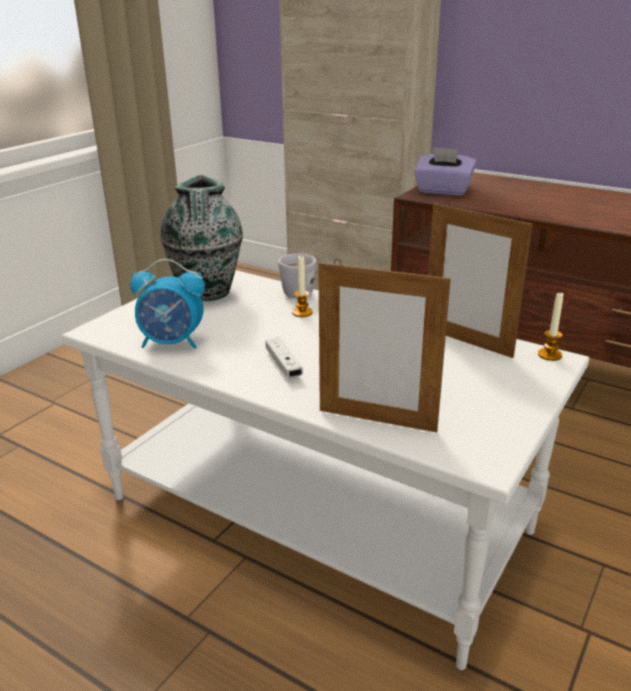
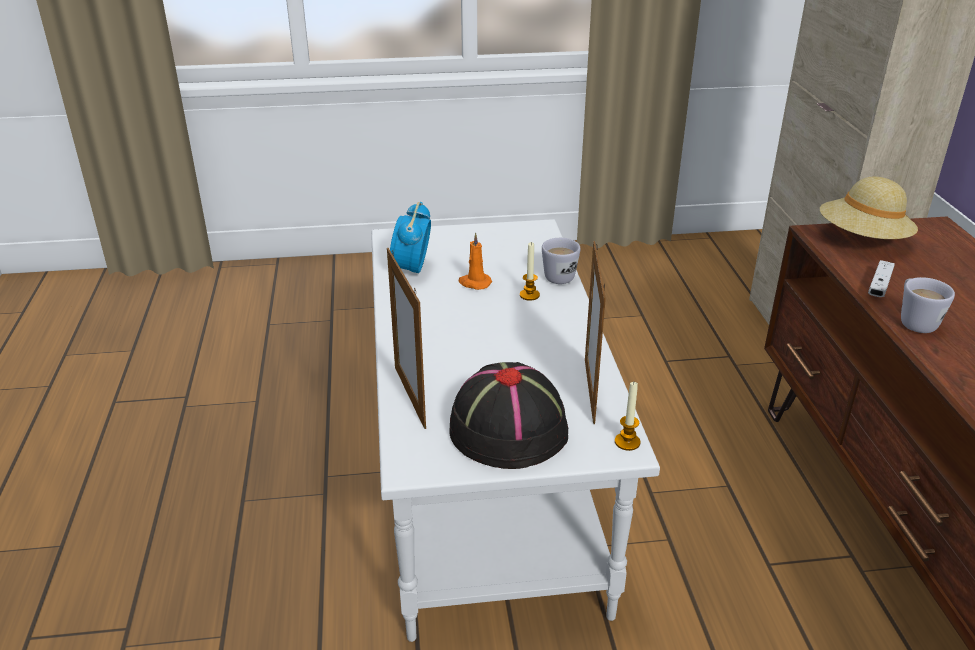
camera: 50 degrees right, 5 degrees up
alarm clock [130,259,205,349] -> alarm clock turned 45 degrees clockwise [390,202,431,273]
vase [160,175,243,301] -> none
white game controller [265,338,303,378] -> white game controller moved to [868,260,895,297]
purple tissue box [414,147,477,195] -> beige hat [820,177,918,239]
none -> black hat [449,362,568,469]
none -> orange candle [459,233,492,290]
none -> white mug [901,277,955,333]

